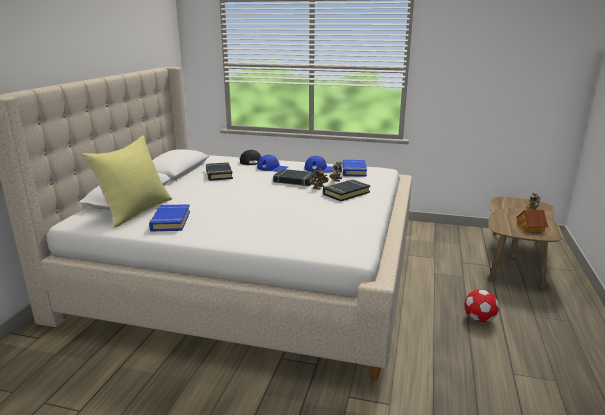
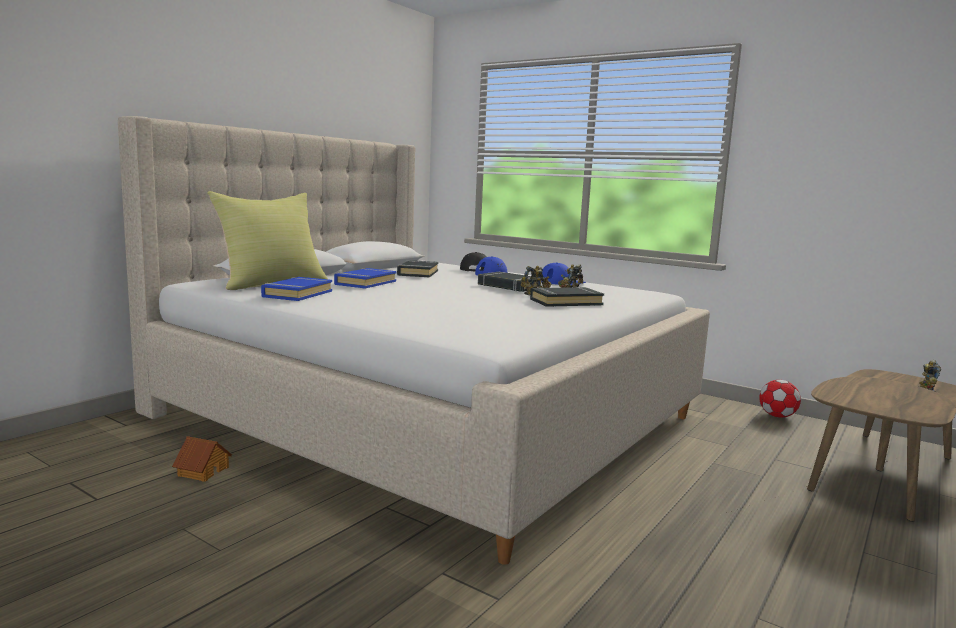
camera: 20 degrees right, 10 degrees down
blue book [342,160,367,177] -> blue book moved to [334,268,396,289]
football [464,289,499,322] -> football moved to [759,380,801,418]
toy house [516,210,548,232] -> toy house moved to [172,436,232,482]

